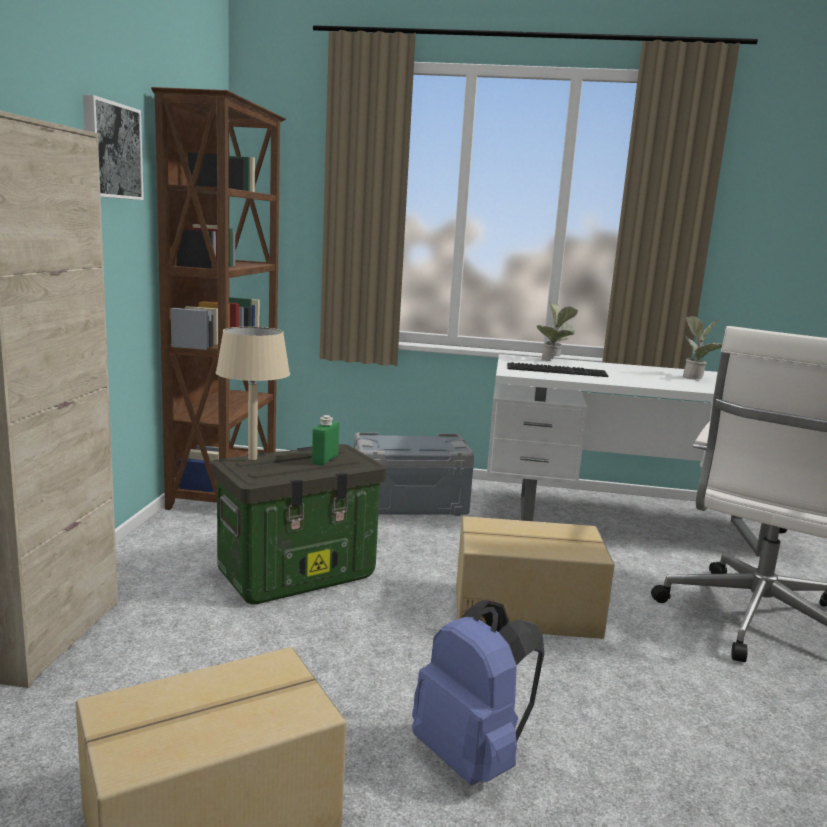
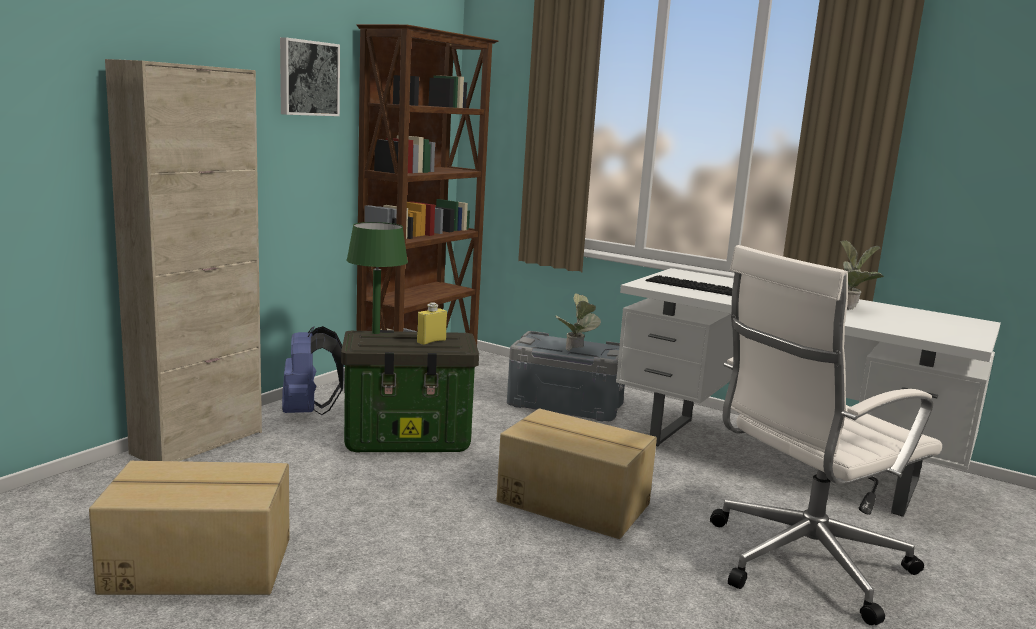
camera: 25 degrees right, 0 degrees up
beige table lamp [216,327,290,460] -> green table lamp [346,222,408,334]
green bottle [312,415,339,465] -> yellow bottle [417,302,447,345]
blue backpack [412,600,544,785] -> blue backpack moved to [282,326,344,415]
potted plant [536,302,578,361] -> potted plant moved to [556,293,601,351]

